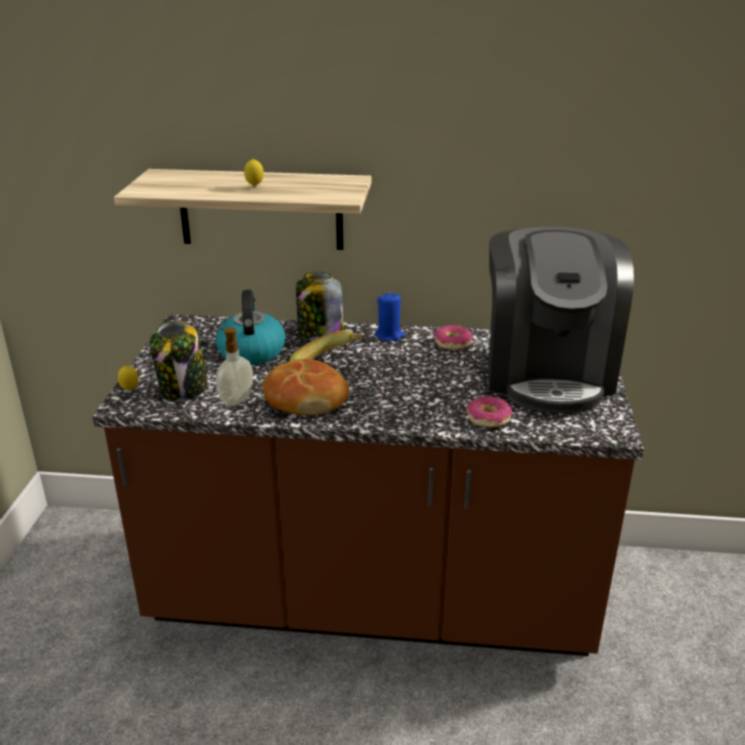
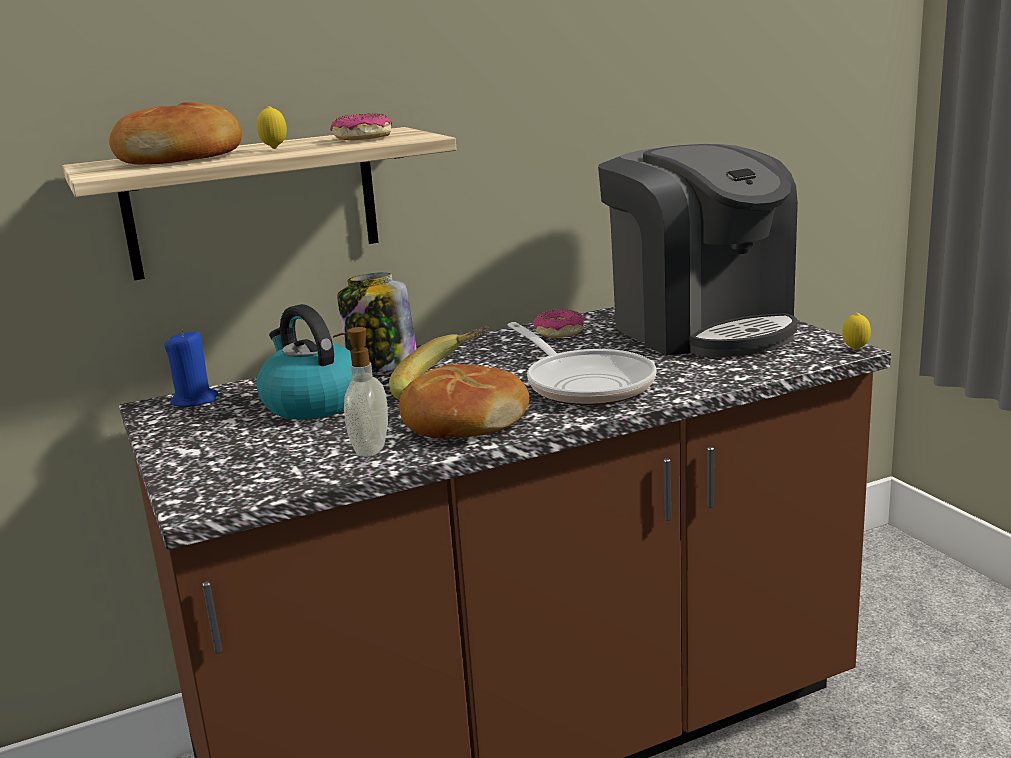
camera: 30 degrees left, 10 degrees down
lemon [118,365,139,391] -> lemon moved to [842,313,871,350]
jar [149,320,208,402] -> none
blue candle [375,293,405,341] -> blue candle moved to [164,330,219,407]
donut [467,396,512,428] -> donut moved to [330,113,392,140]
none -> bread [109,102,242,165]
none -> frying pan [507,322,657,405]

